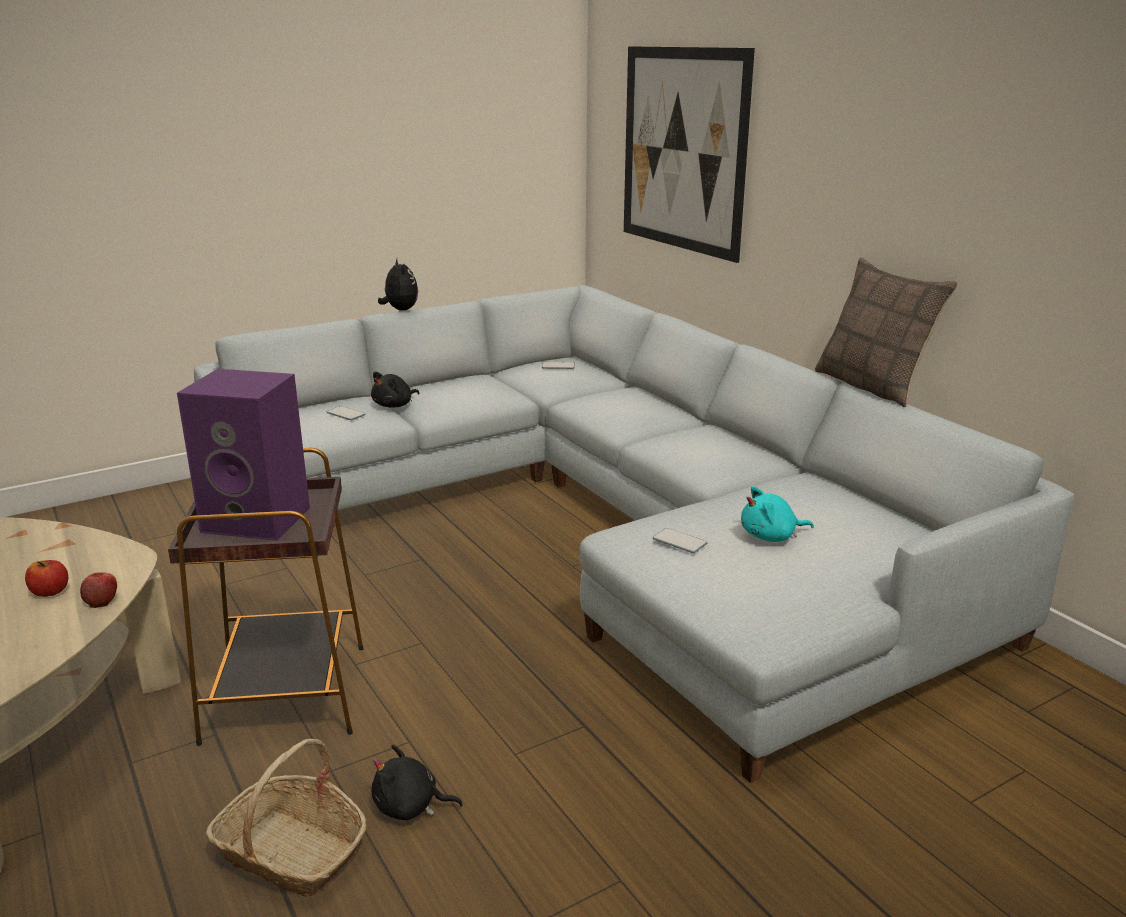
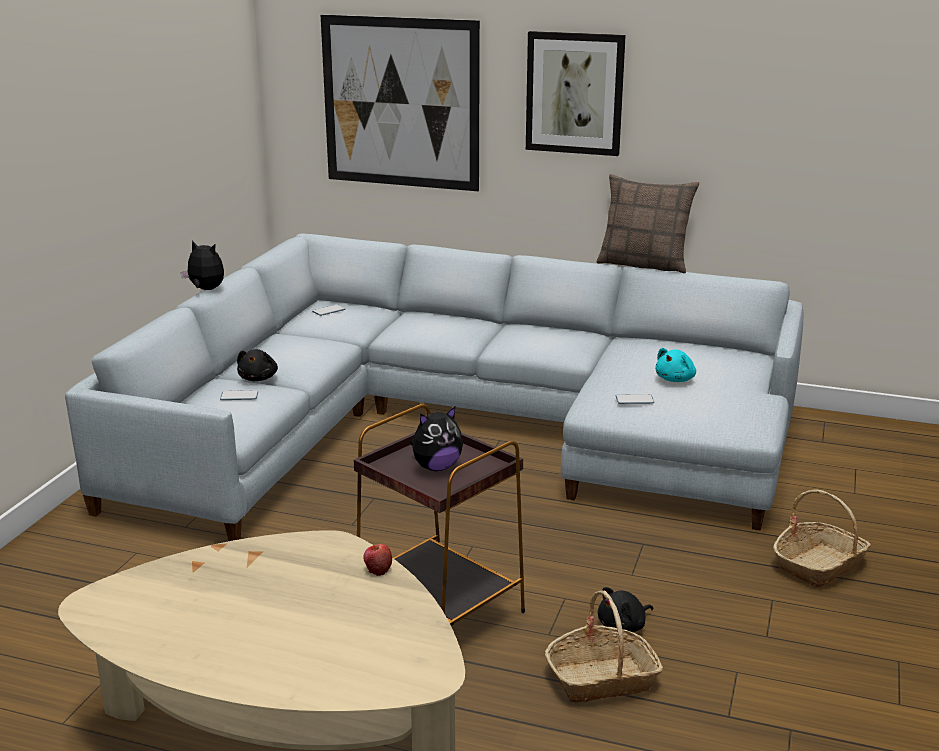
camera: 40 degrees left, 0 degrees up
apple [25,560,68,597] -> none
purple speaker [177,369,310,541] -> plush toy [410,406,463,471]
none -> picture [526,31,626,156]
none -> basket [773,489,871,587]

